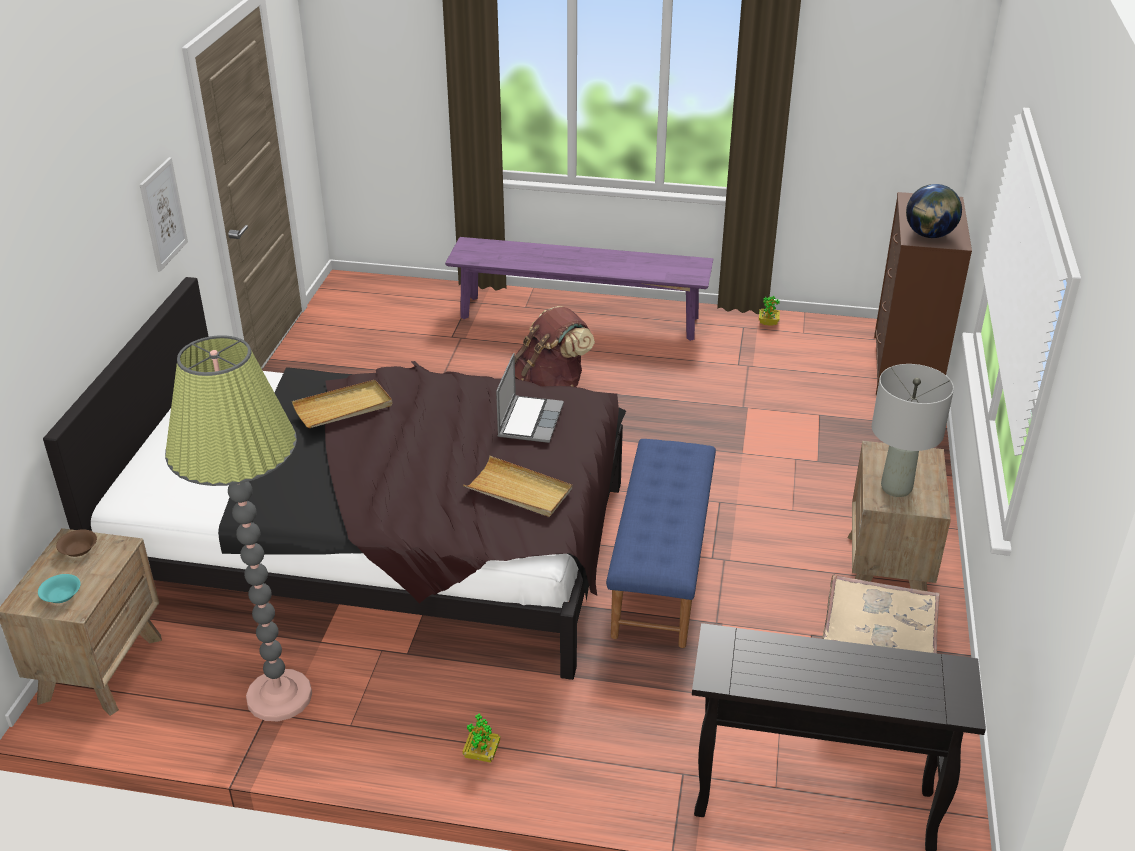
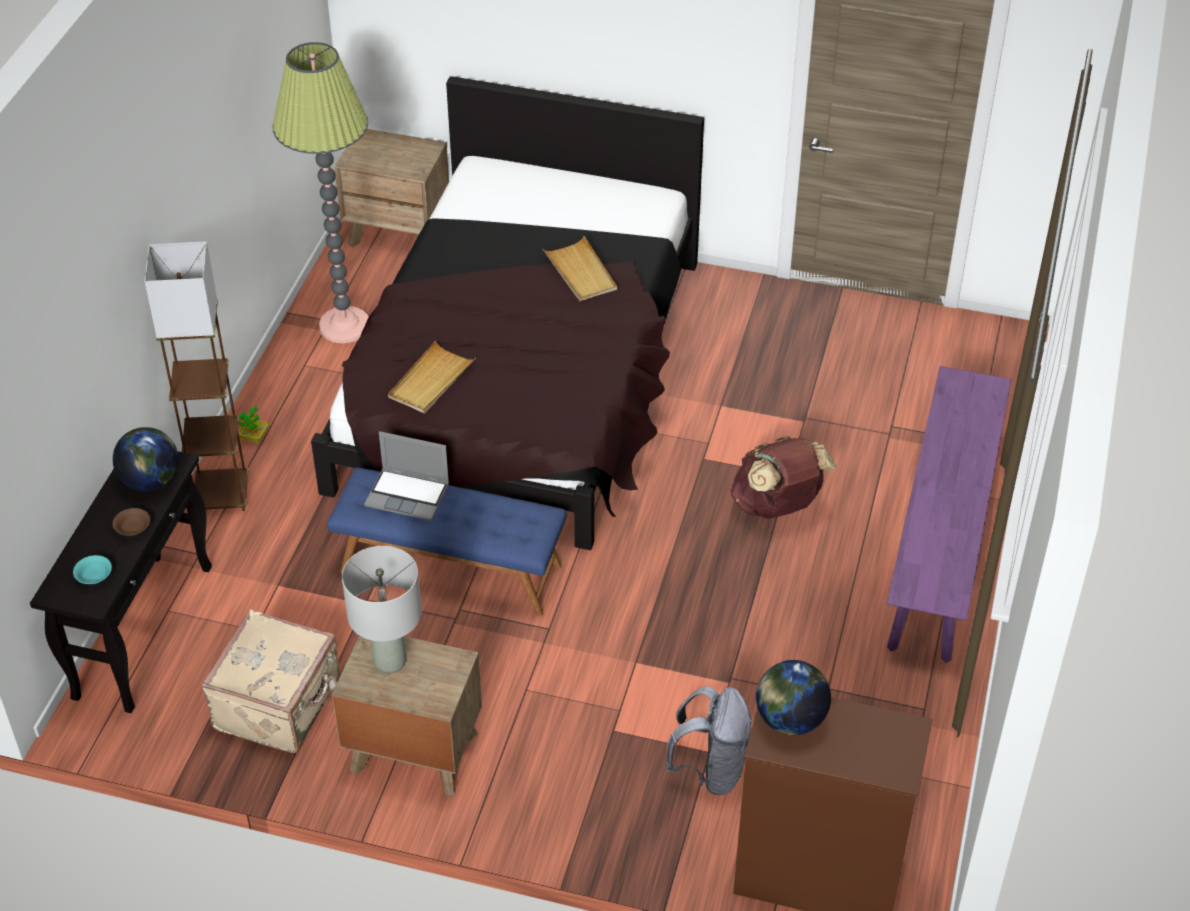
camera: 95 degrees right, 10 degrees up
turquoise bowl [38,574,81,603] -> turquoise bowl moved to [73,555,112,584]
brown bowl [56,529,97,557] -> brown bowl moved to [113,508,150,536]
picture [140,157,188,272] -> none
laptop [496,353,564,443] -> laptop moved to [364,431,449,521]
potted plant [759,296,780,326] -> none
none -> globe [113,427,178,491]
none -> brown floor lamp [144,241,248,511]
none -> grey backpack [665,686,753,795]

